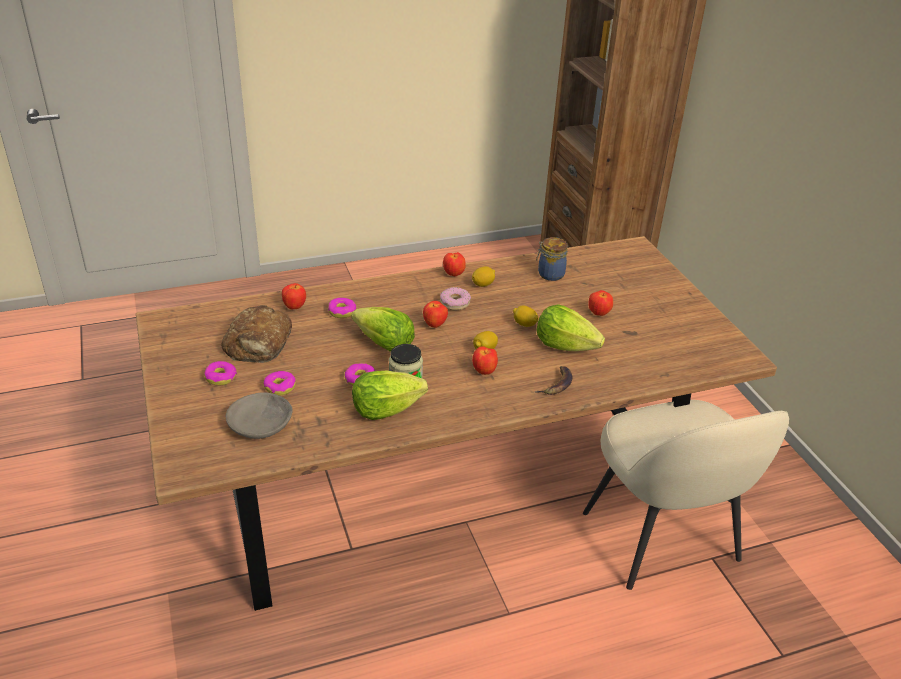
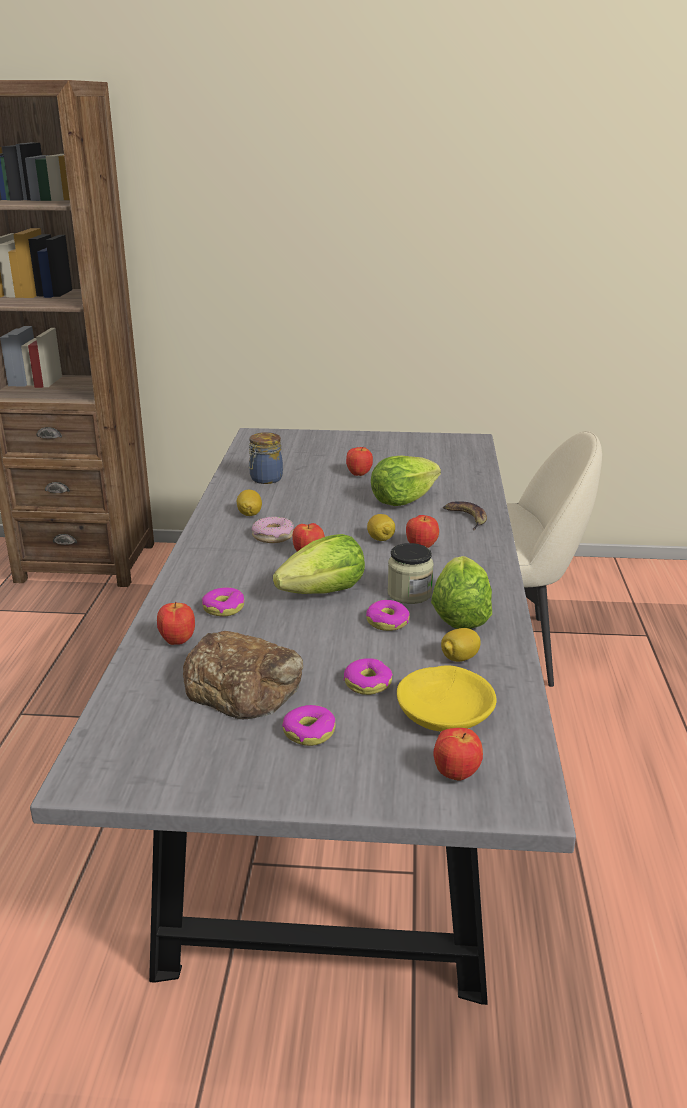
camera: 65 degrees left, 10 degrees down
brown dining table [136,236,777,611] -> grey dining table [30,428,576,1005]
grey bowl [226,392,293,439] -> yellow bowl [397,665,497,732]
apple [443,252,466,276] -> apple moved to [433,728,483,781]
lemon [513,305,539,327] -> lemon moved to [441,628,480,662]

